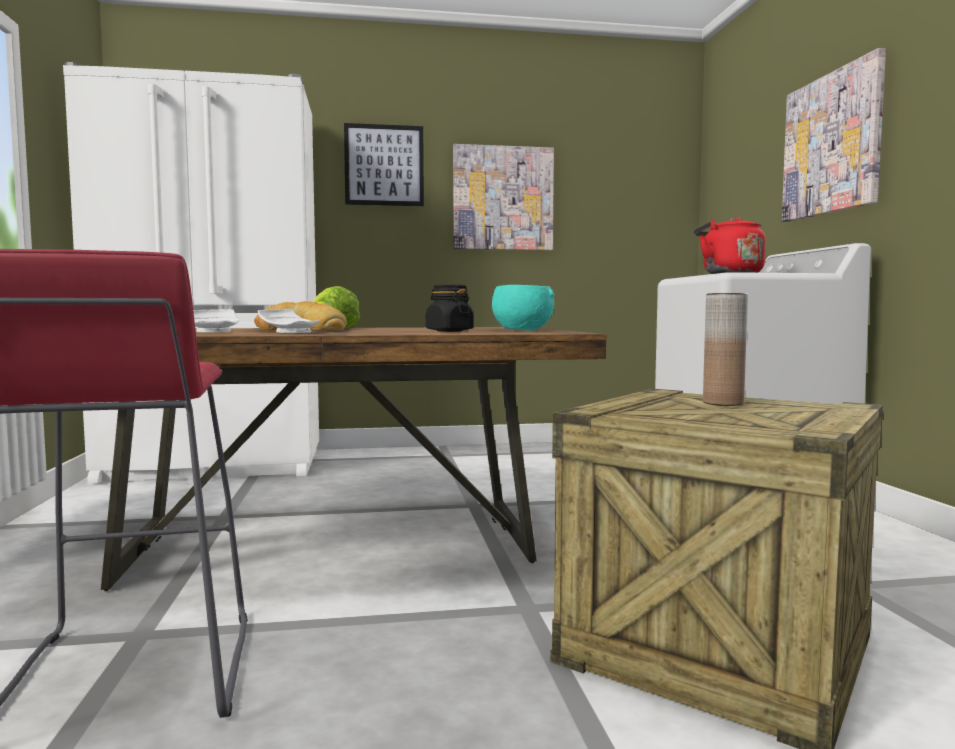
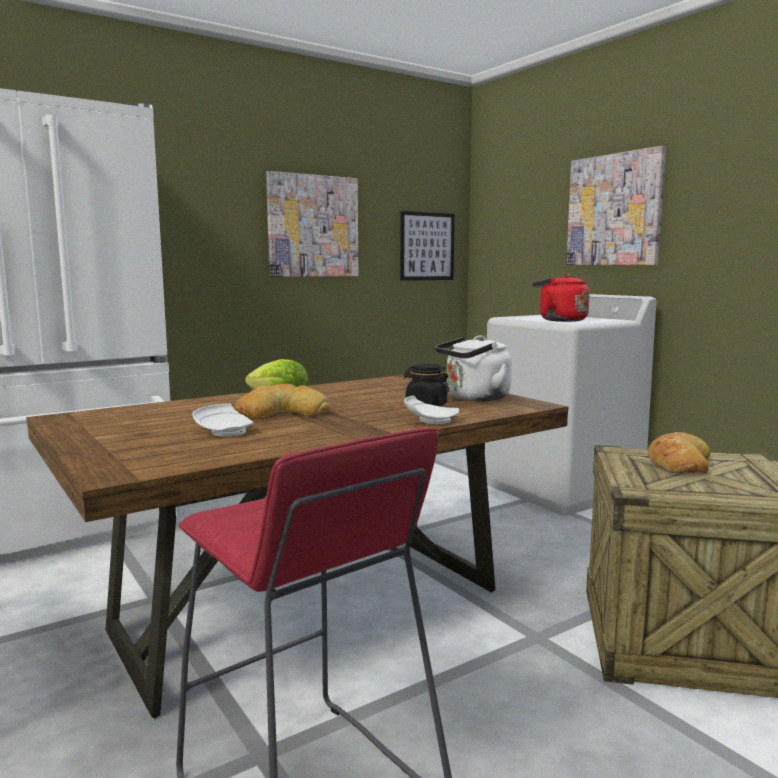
camera: 25 degrees left, 5 degrees up
white plate [258,309,320,333] -> white plate moved to [404,395,459,424]
picture [344,123,424,206] -> picture moved to [400,211,455,281]
turquoise bowl [492,285,555,331] -> white kettle [435,335,512,401]
brown vase [703,293,748,406] -> bread [648,432,710,473]

